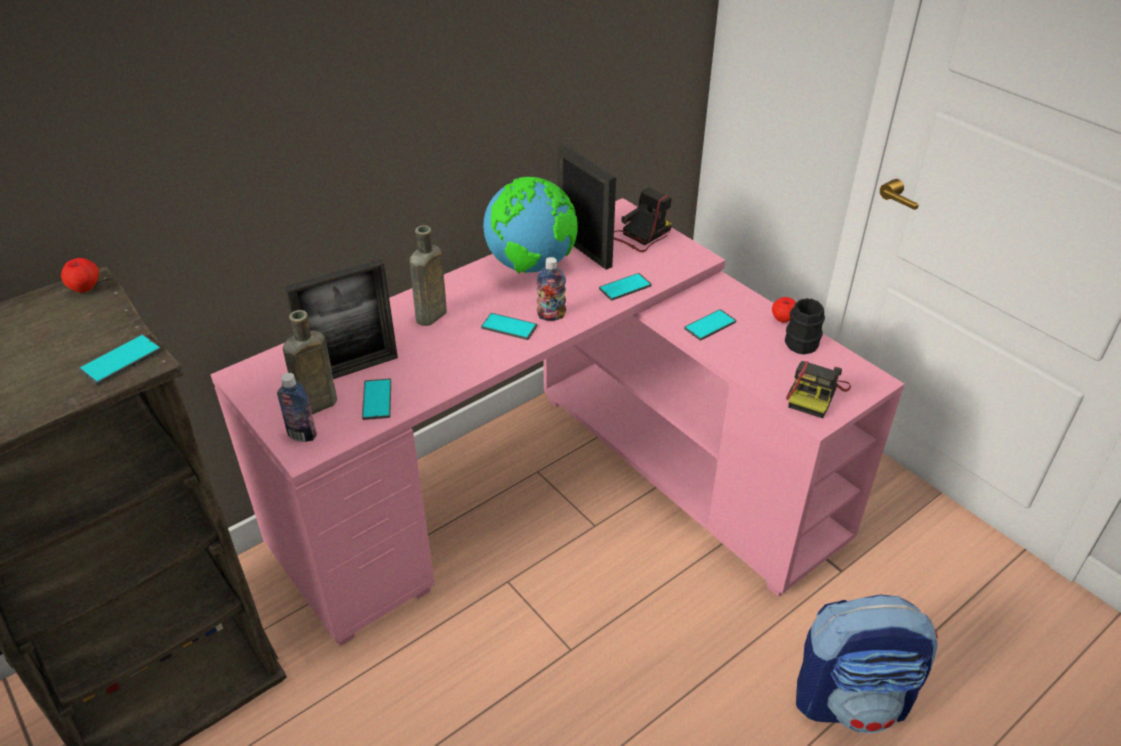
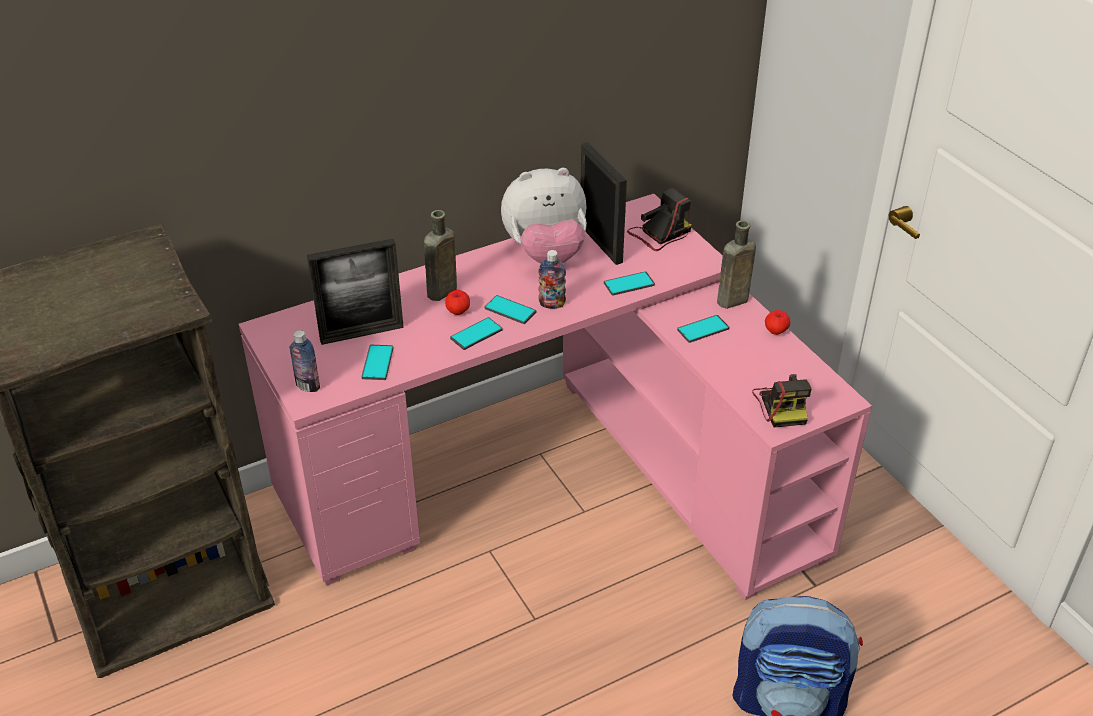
camera: 10 degrees right, 0 degrees up
apple [61,258,99,293] -> apple moved to [445,290,470,315]
phone [78,334,162,386] -> phone moved to [450,317,502,350]
brown bottle [283,310,337,415] -> brown bottle moved to [717,220,756,309]
globe [483,177,578,273] -> plush toy [501,168,587,264]
black mug [785,298,825,355] -> none
camera [786,361,851,418] -> camera turned 45 degrees counterclockwise [752,374,812,427]

